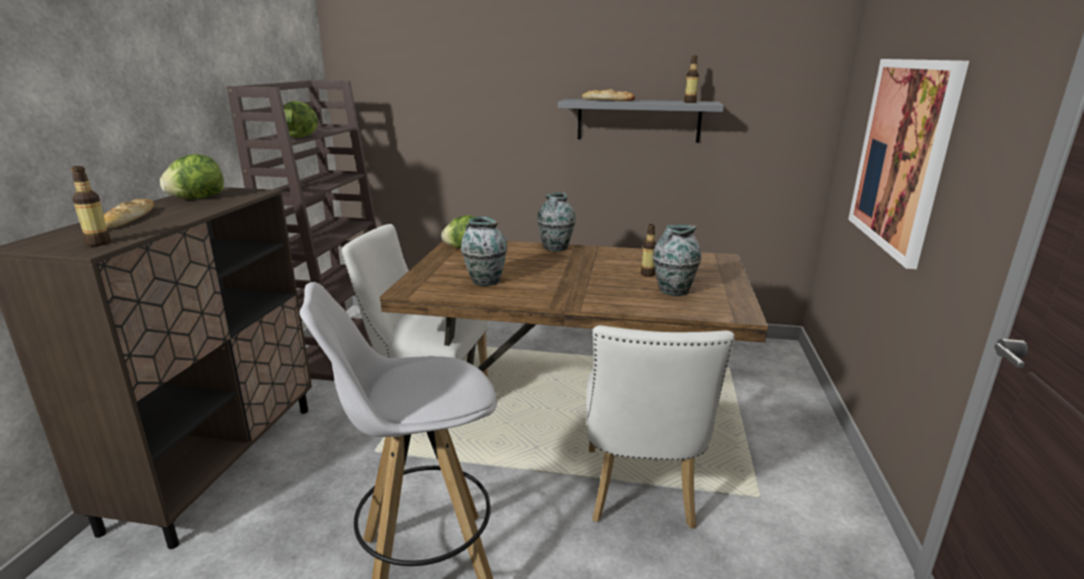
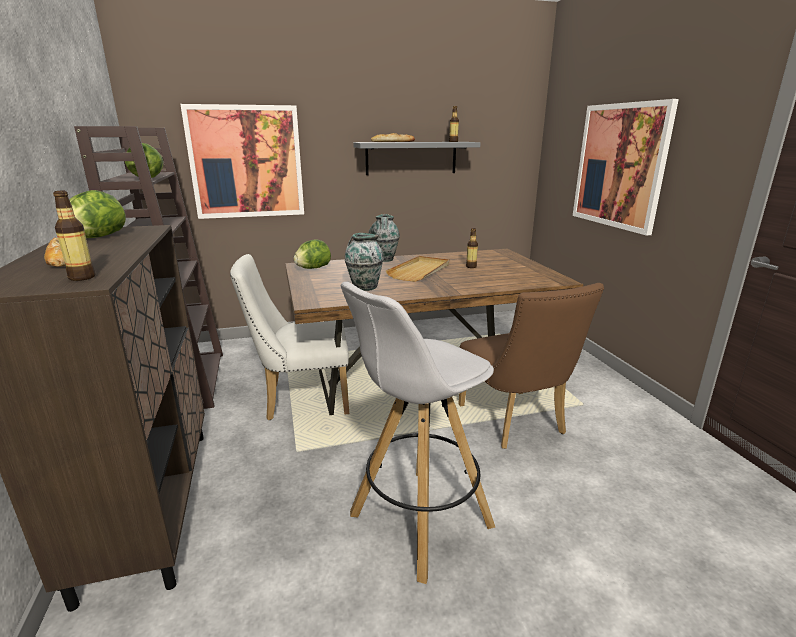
camera: 25 degrees left, 0 degrees up
white chair [586,325,735,529] -> brown chair [458,283,604,449]
vase [653,225,701,296] -> none
none -> picture [180,104,304,219]
none -> beige tray [386,256,449,282]

